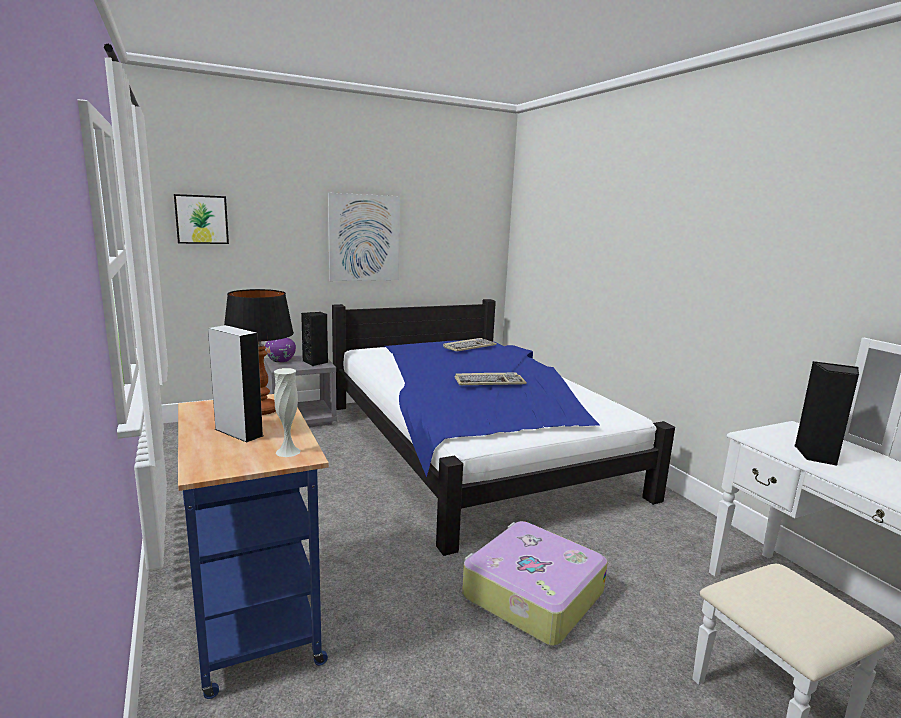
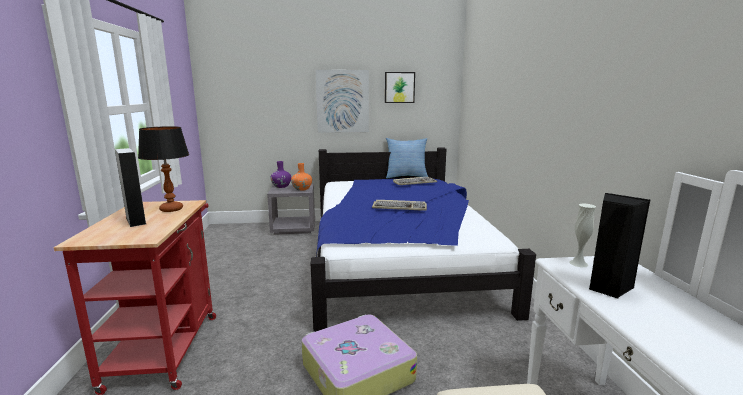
camera: 20 degrees right, 0 degrees up
picture [174,194,229,244] -> picture moved to [385,72,415,103]
blue cart [178,394,329,699] -> red cart [53,200,216,395]
white vase [274,368,301,457] -> white vase moved to [569,204,596,267]
black speaker [301,312,328,366] -> orange vase [291,163,312,191]
none -> pillow [386,138,428,178]

